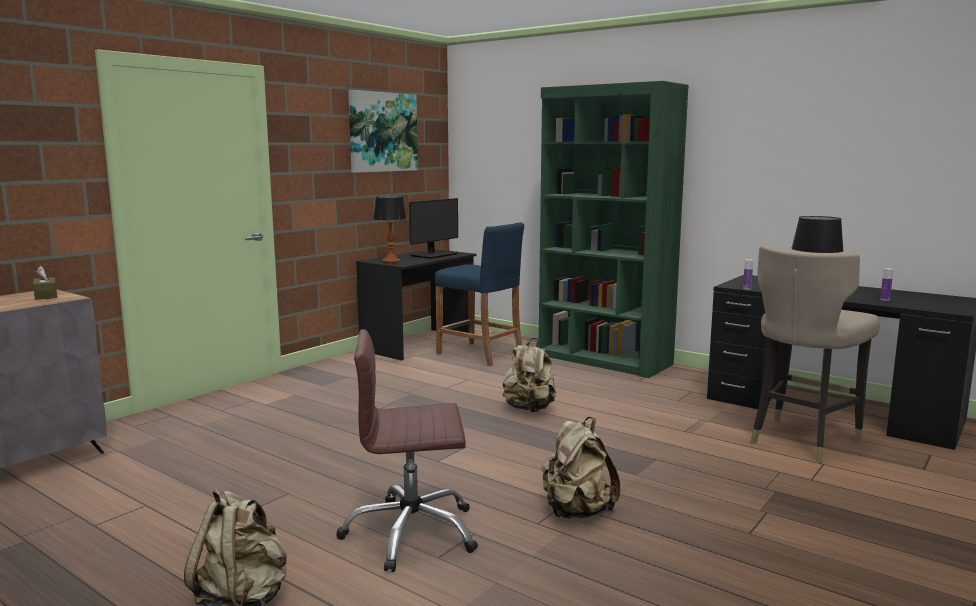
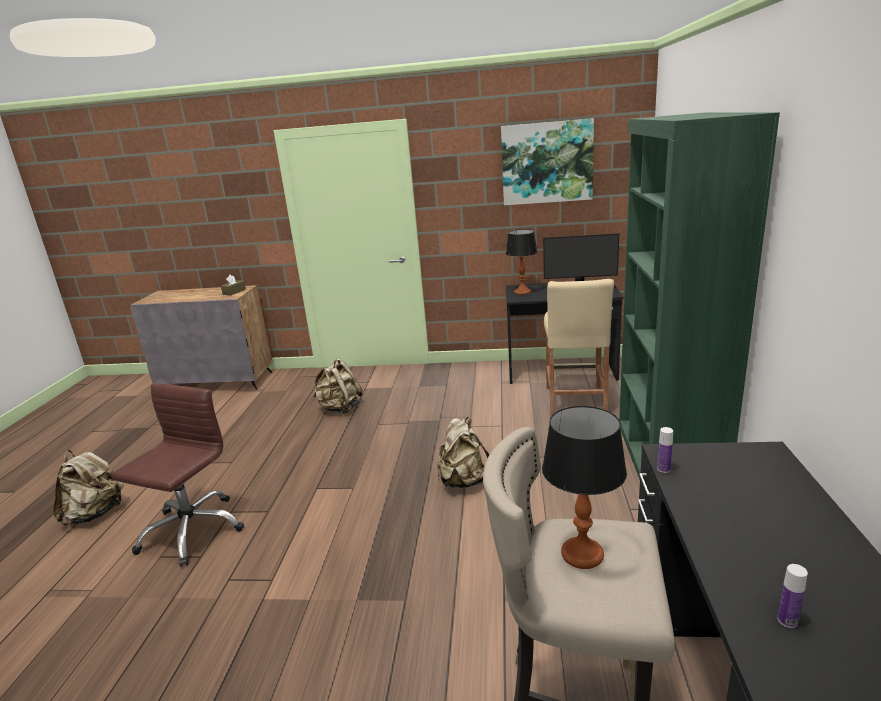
camera: 60 degrees right, 10 degrees up
brown office chair [336,329,478,572] -> brown office chair turned 60 degrees clockwise [111,383,244,567]
blue stool [435,222,524,366] -> beige stool [544,279,614,418]
beige backpack [541,417,620,519] -> beige backpack moved to [313,358,363,414]

